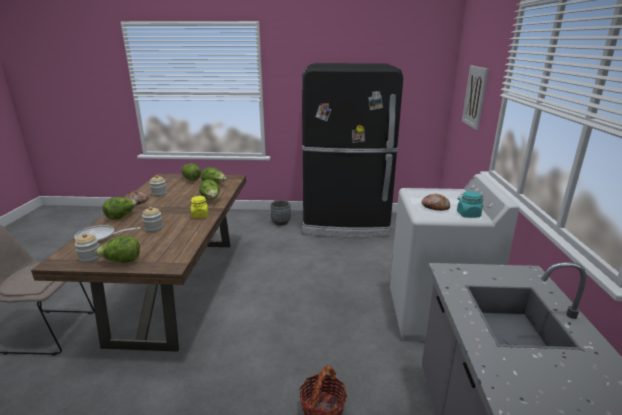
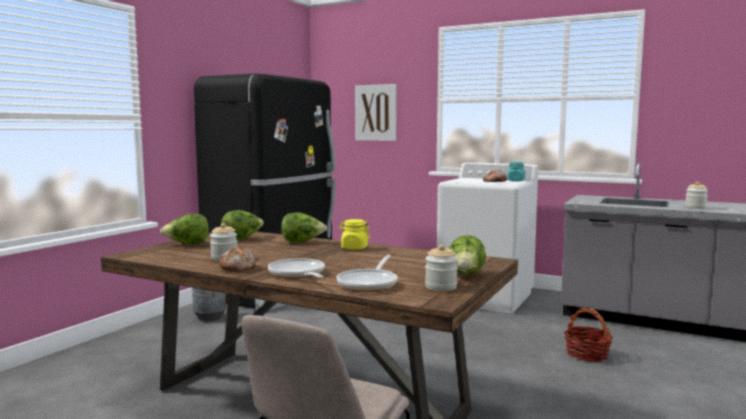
camera: 65 degrees left, 15 degrees down
lettuce [102,197,137,220] -> frying pan [268,258,325,279]
jar [142,207,163,232] -> jar moved to [685,182,708,209]

